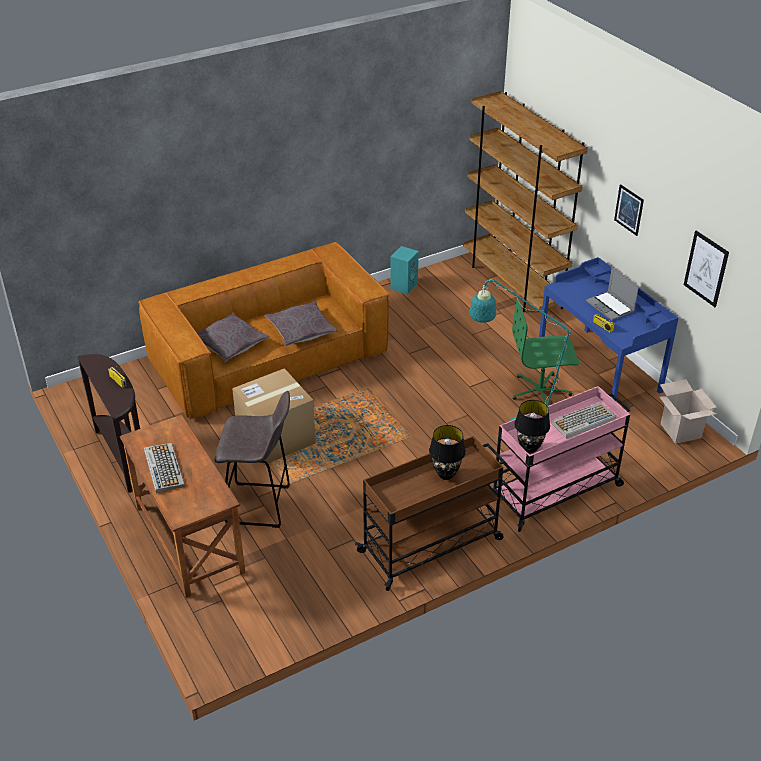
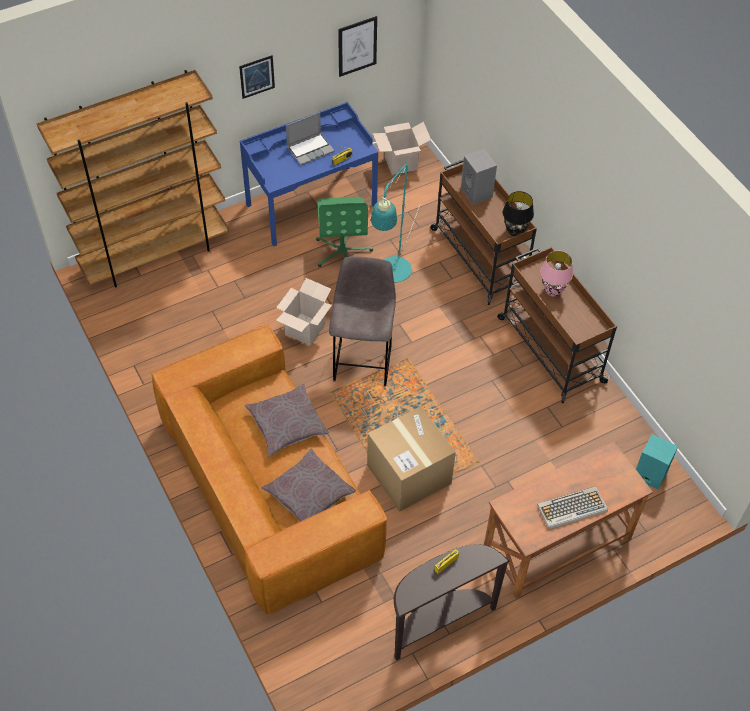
camera: 90 degrees left, 15 degrees up
grey stool [215,391,290,528] -> grey stool moved to [329,256,396,386]
turquoise speaker [390,246,419,295] -> turquoise speaker moved to [636,434,678,490]
black table lamp [429,425,466,480] -> pink table lamp [540,251,573,296]
pink cart [493,386,631,532] -> brown cart [430,159,537,305]
keyboard [551,403,616,439] -> grey speaker [461,149,497,205]
none -> cardboard box [276,278,332,345]

